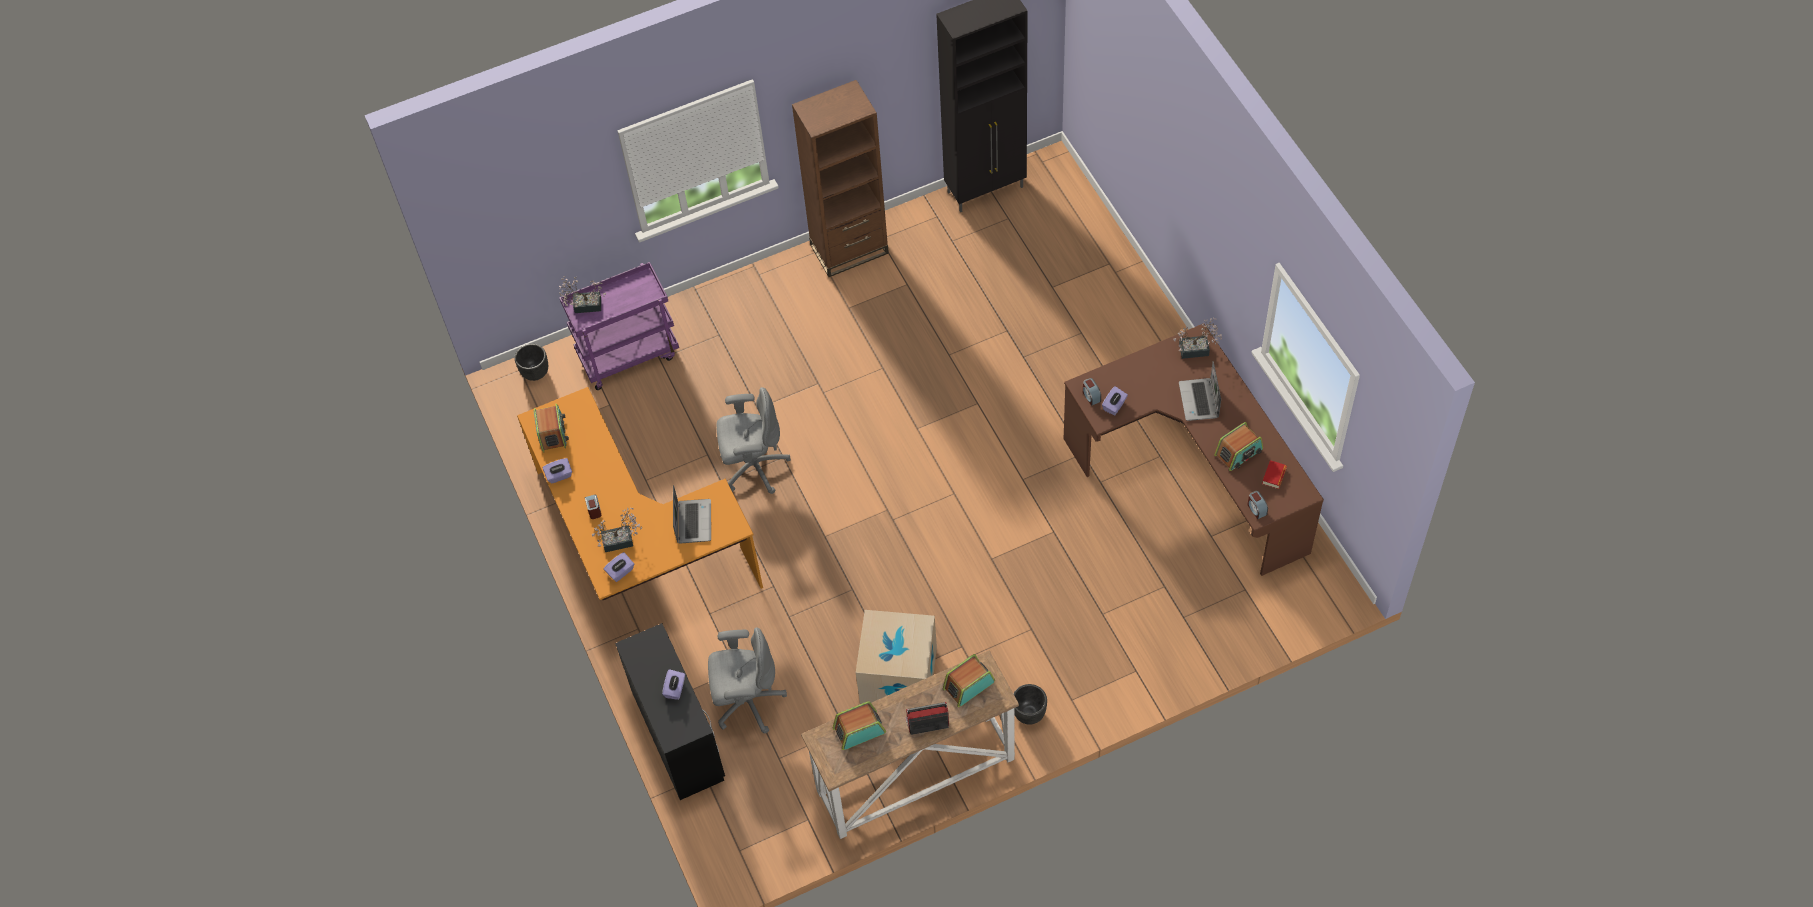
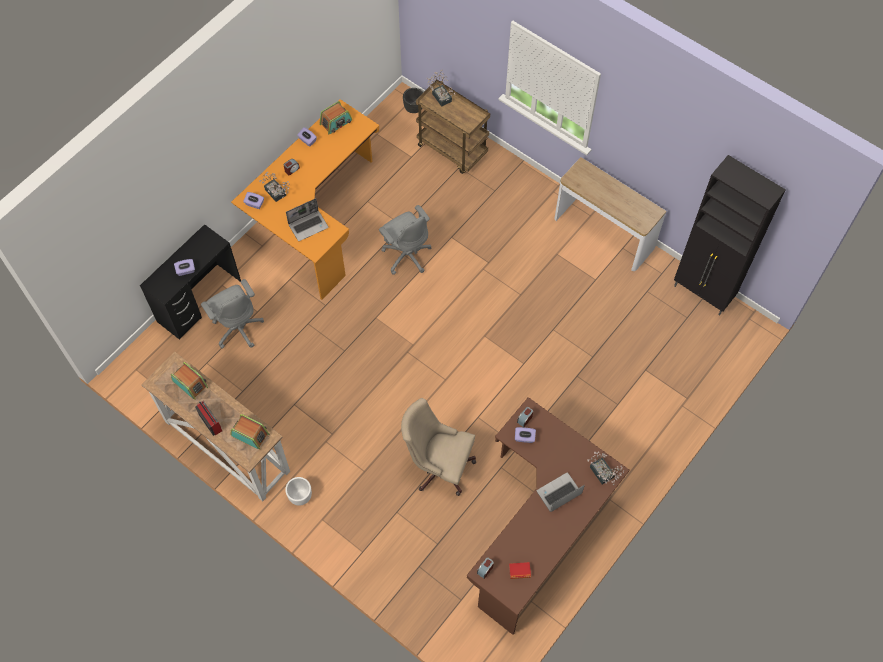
camera: 60 degrees right, 5 degrees up
purple cart [559,262,679,390] -> brown cart [416,80,490,174]
brown bookcase [792,80,889,277] -> console table [555,157,666,271]
cardboard box [856,610,937,704] -> none
black planter [1013,684,1047,725] -> white planter [285,477,312,506]
radio [1214,422,1263,471] -> none
none -> beige office chair [401,398,476,496]

